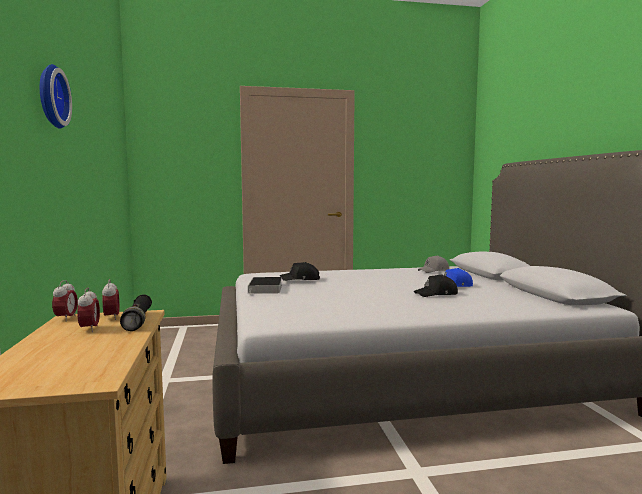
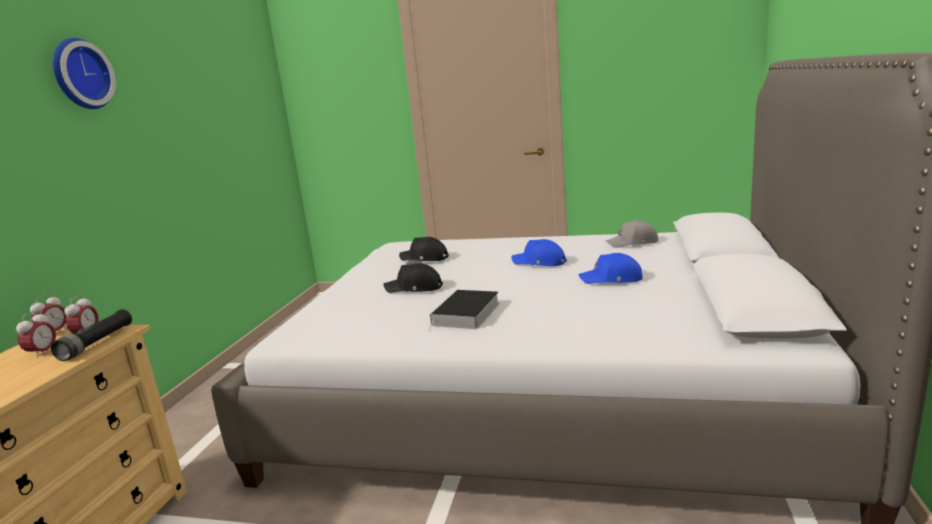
camera: 25 degrees right, 10 degrees up
book [248,277,282,294] -> book moved to [429,290,499,331]
black cap [414,274,458,297] -> black cap moved to [383,263,443,293]
none -> blue cap [511,239,567,266]

